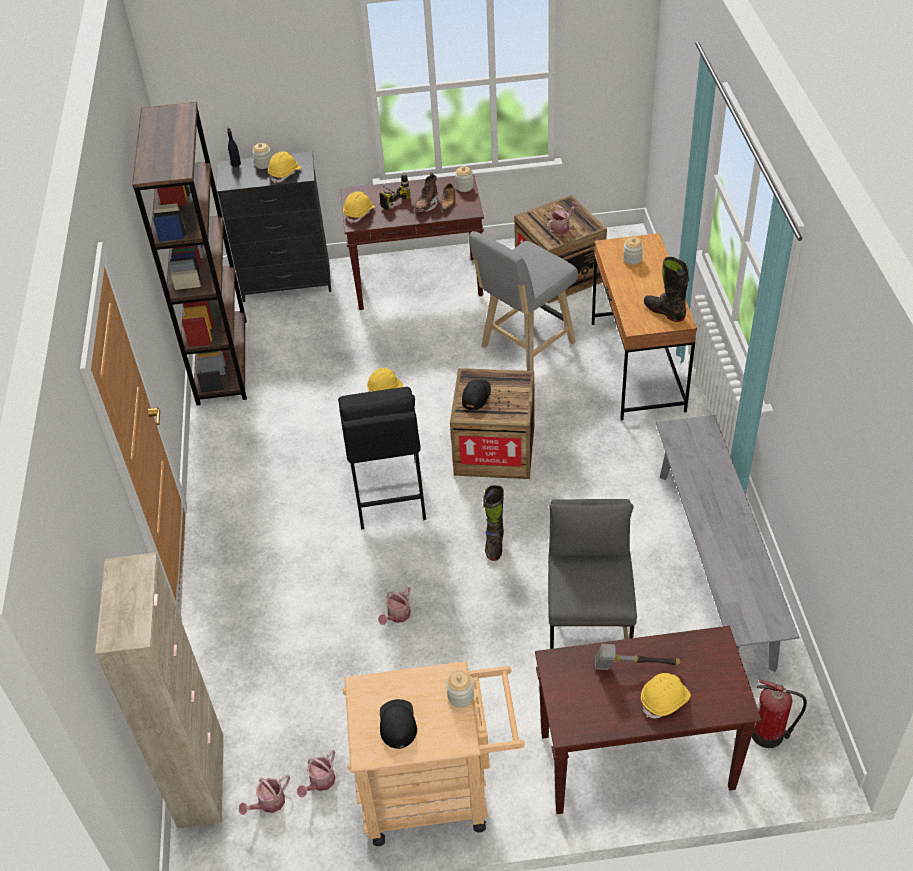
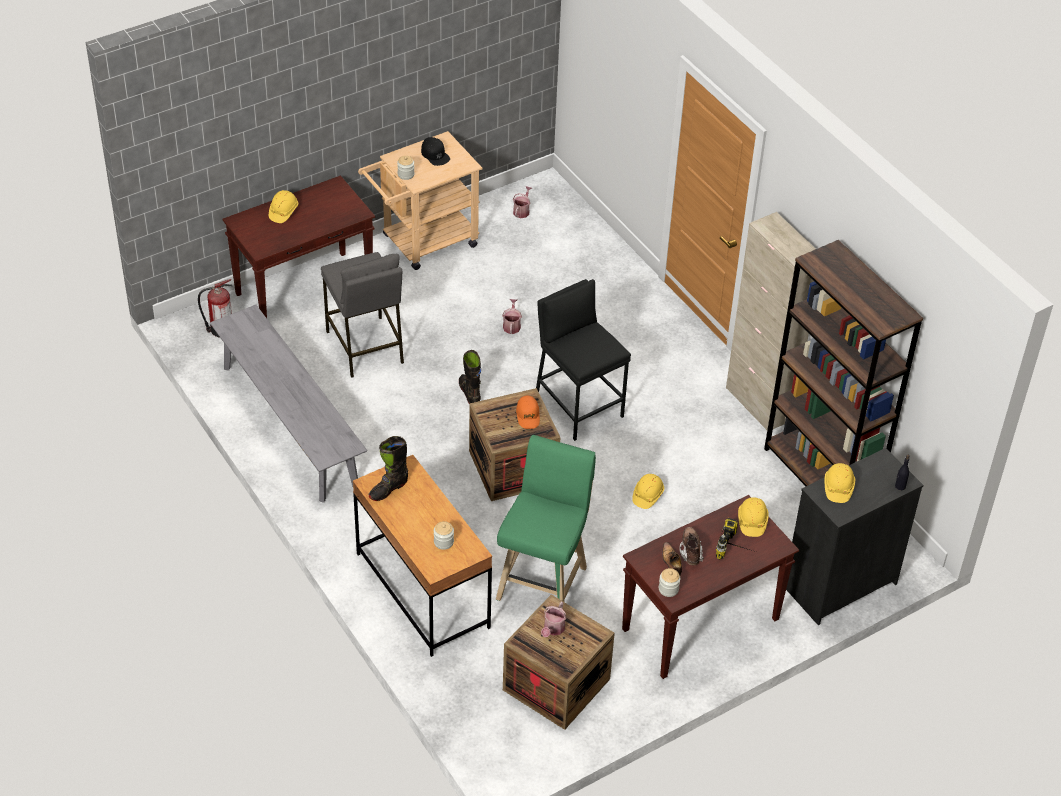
camera: 150 degrees right, 0 degrees up
beige cabinet [95,553,224,828] -> beige cabinet moved to [726,212,816,430]
jar [252,143,272,169] -> none
watering can [297,750,336,797] -> none
black cap [462,379,491,410] -> orange cap [516,395,540,429]
grey stool [469,231,578,371] -> green stool [496,435,596,602]
hammer [595,644,681,670] -> none
black boot [644,257,690,322] -> black boot turned 120 degrees clockwise [368,436,408,501]

